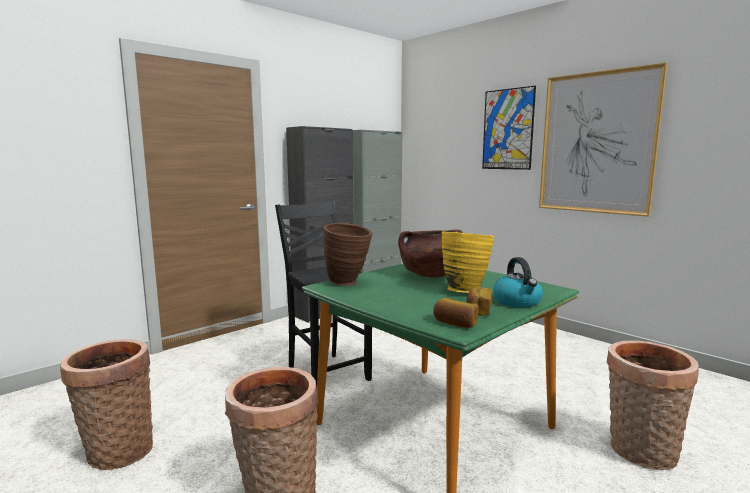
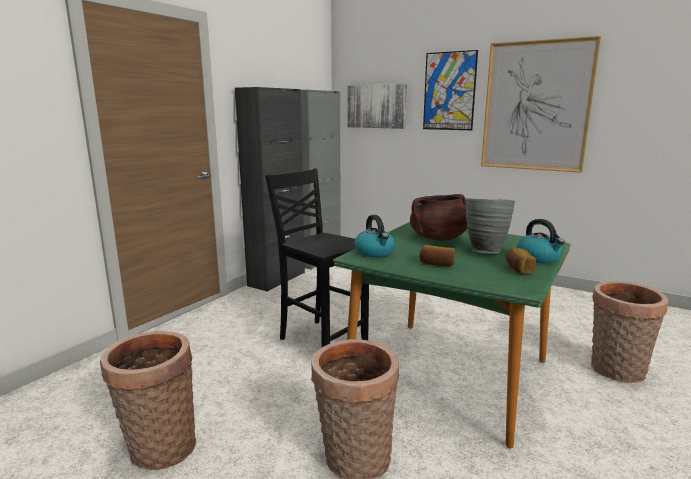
camera: 15 degrees left, 5 degrees up
brown vase [324,223,373,286] -> kettle [355,215,395,257]
bread [433,298,479,328] -> bread moved to [419,245,455,267]
yellow vase [441,231,494,293] -> grey vase [465,198,515,254]
none -> picture [347,84,407,129]

